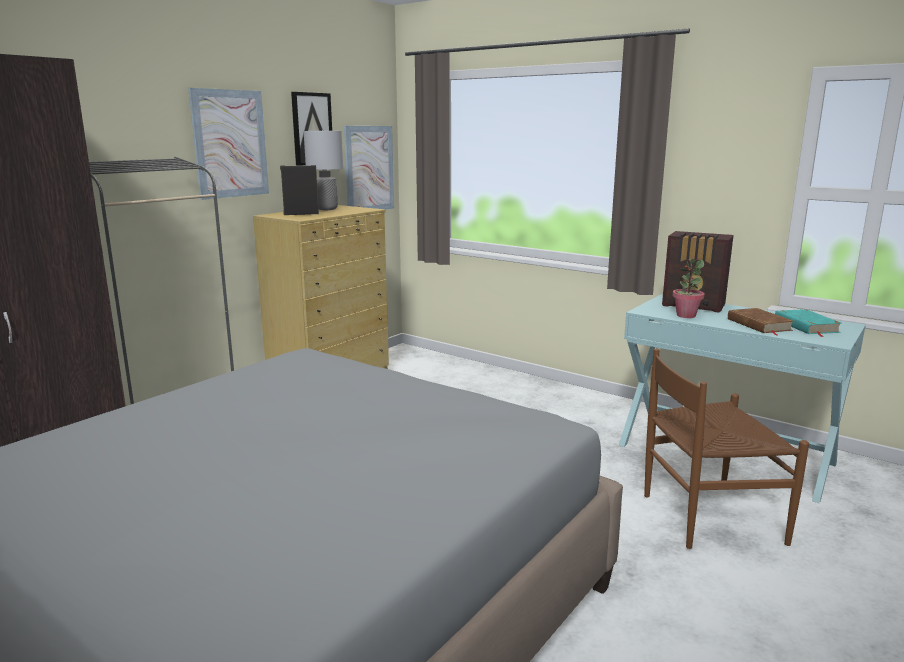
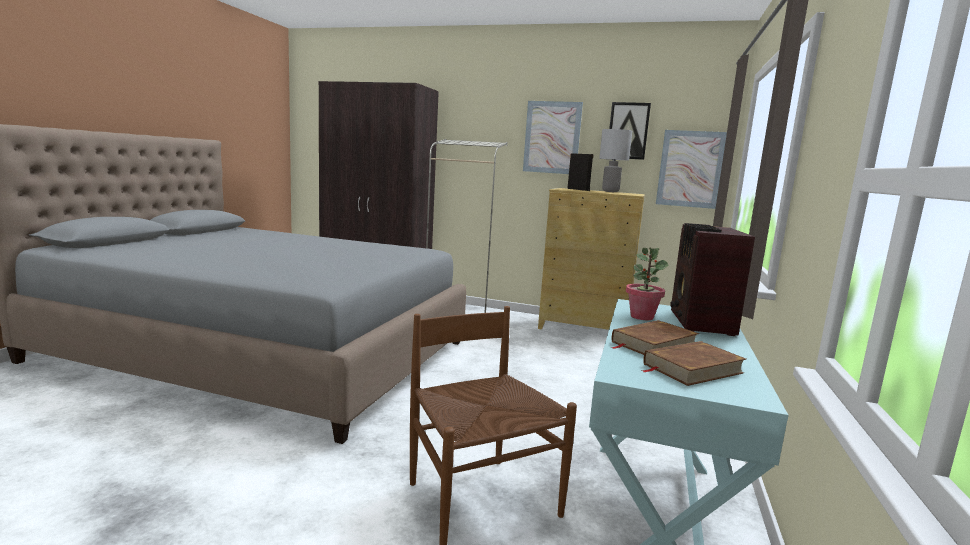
camera: 70 degrees right, 5 degrees down
turquoise book [775,309,842,337] -> brown book [642,341,747,386]

